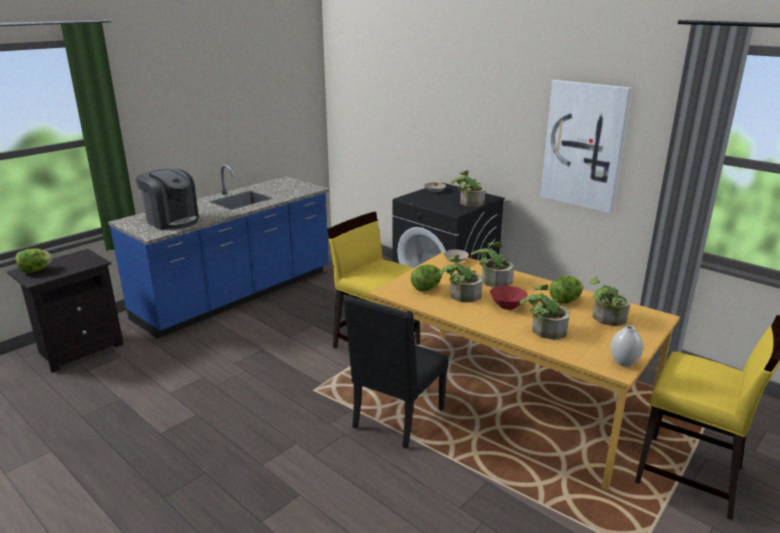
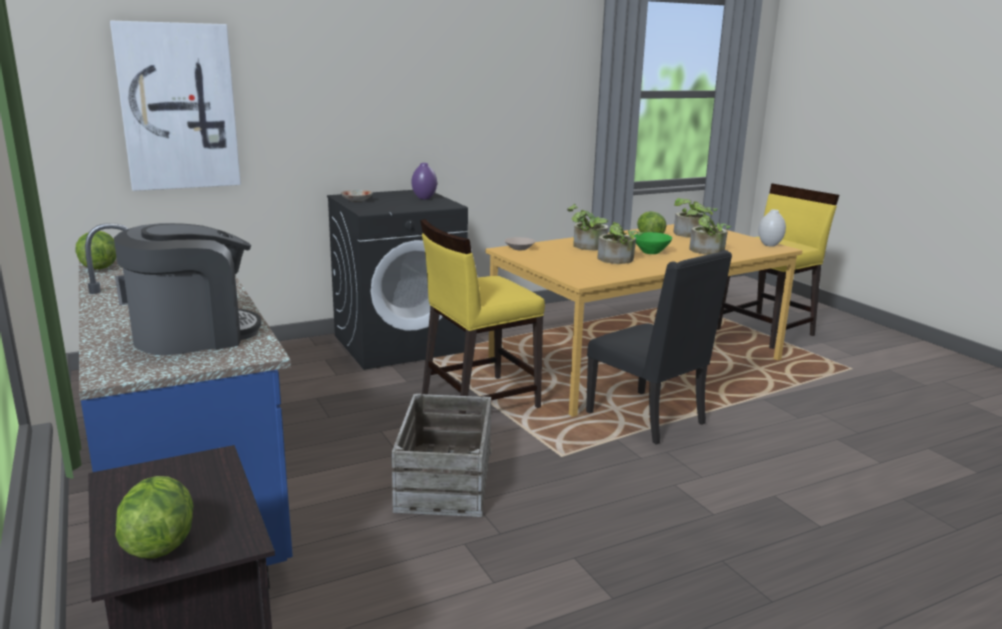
camera: 70 degrees left, 5 degrees down
lettuce [410,264,442,291] -> lettuce moved to [75,231,116,270]
potted plant [451,170,485,207] -> purple vase [411,163,437,199]
red bowl [490,286,527,310] -> green bowl [634,232,672,254]
picture [540,80,632,213] -> picture moved to [110,21,241,191]
none -> crate [391,394,492,517]

